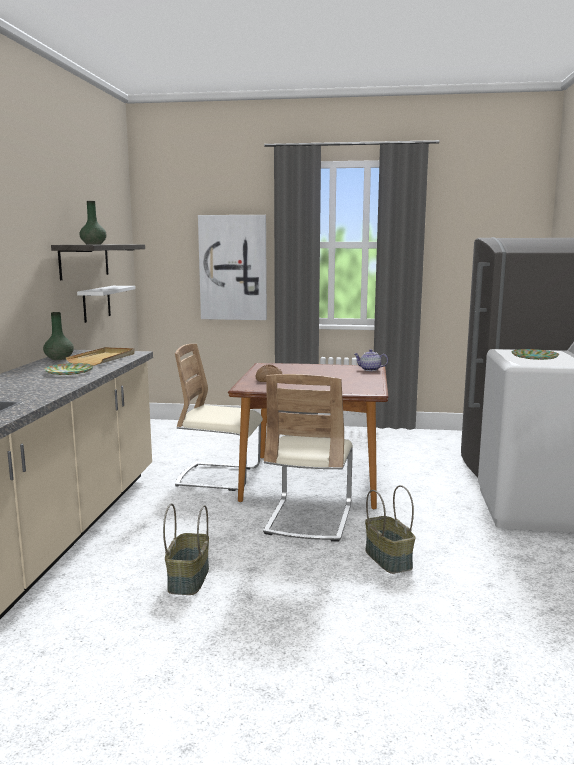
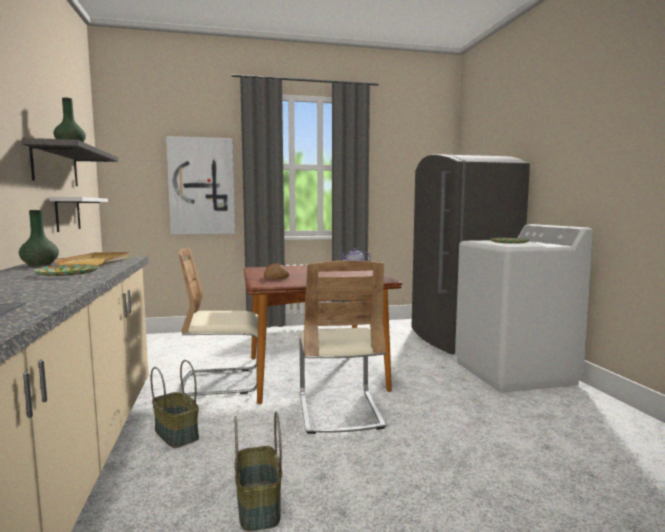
camera: 20 degrees left, 5 degrees down
basket [365,485,415,574] -> basket moved to [151,360,199,448]

